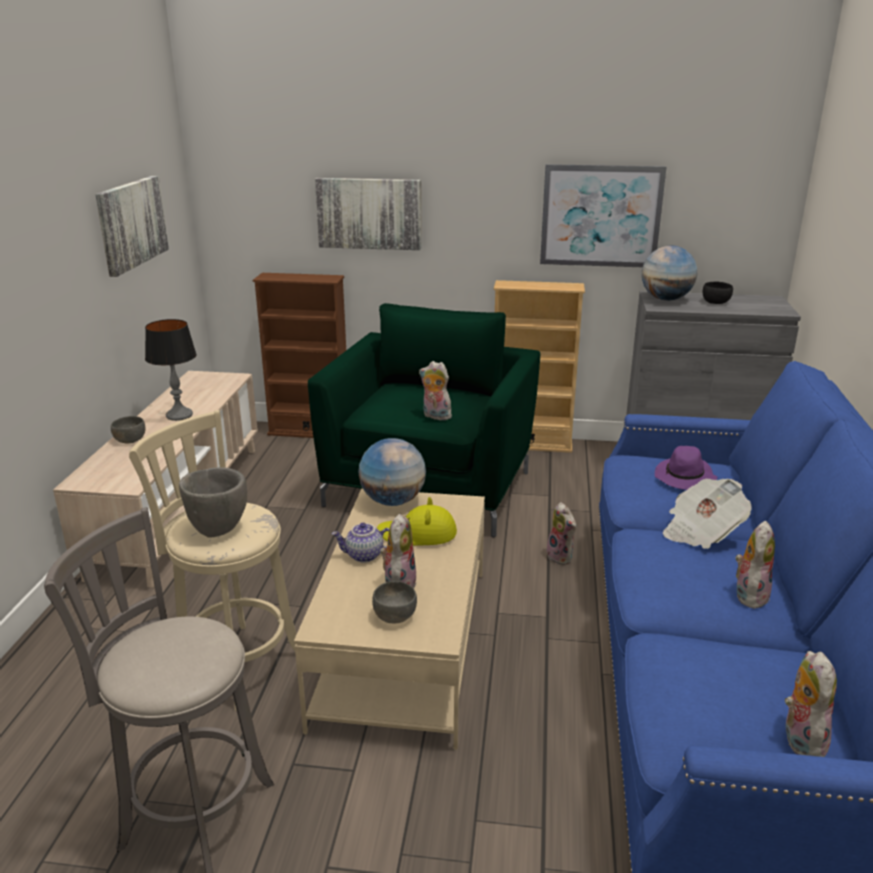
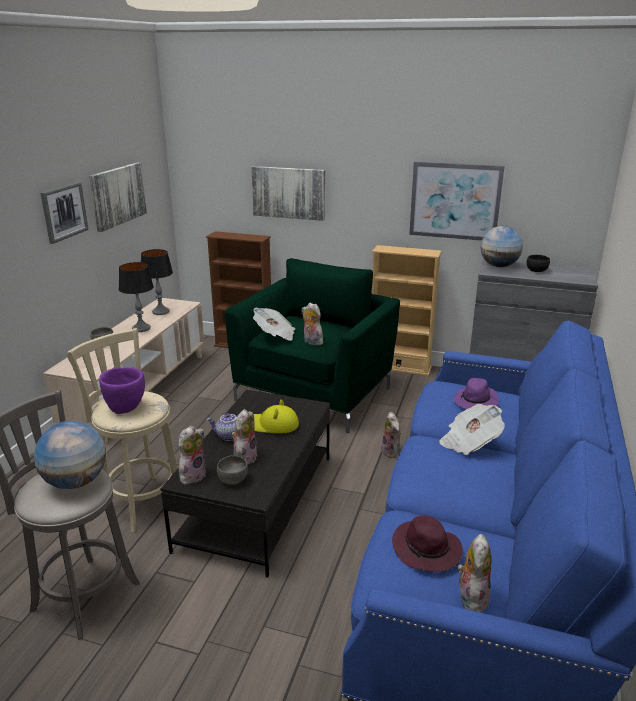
camera: 10 degrees right, 0 degrees up
grey bowl [179,467,247,538] -> purple bowl [99,367,145,414]
beige coffee table [294,489,485,750] -> black coffee table [161,390,330,578]
globe [358,438,426,506] -> globe moved to [34,421,106,489]
plush toy [735,521,775,608] -> plush toy moved to [179,426,206,485]
none -> picture [40,182,89,244]
none -> table lamp [141,249,173,315]
none -> newspaper [253,308,295,341]
none -> purple hat [392,516,463,572]

